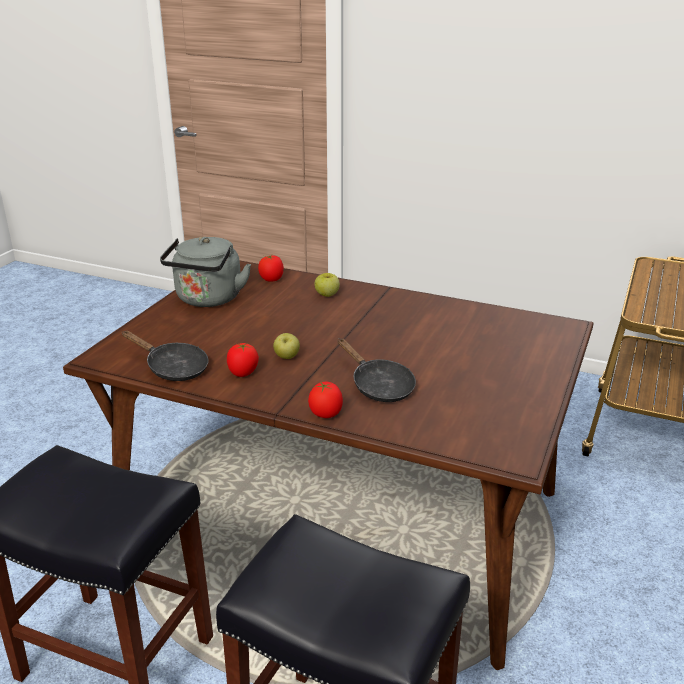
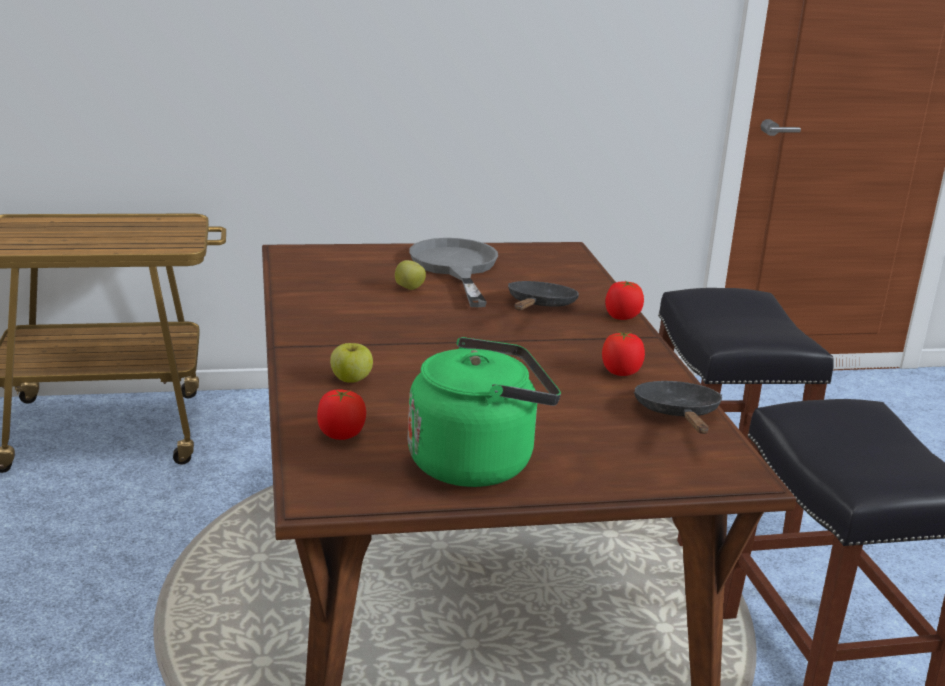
camera: 125 degrees left, 5 degrees down
grey kettle [160,237,251,307] -> green kettle [408,337,561,487]
apple [273,333,300,359] -> apple moved to [395,260,426,290]
none -> grey frying pan [409,238,498,307]

